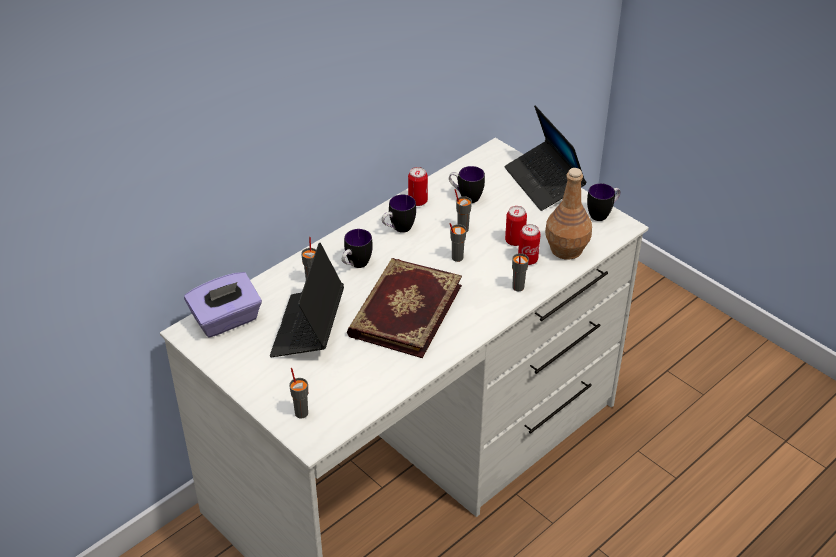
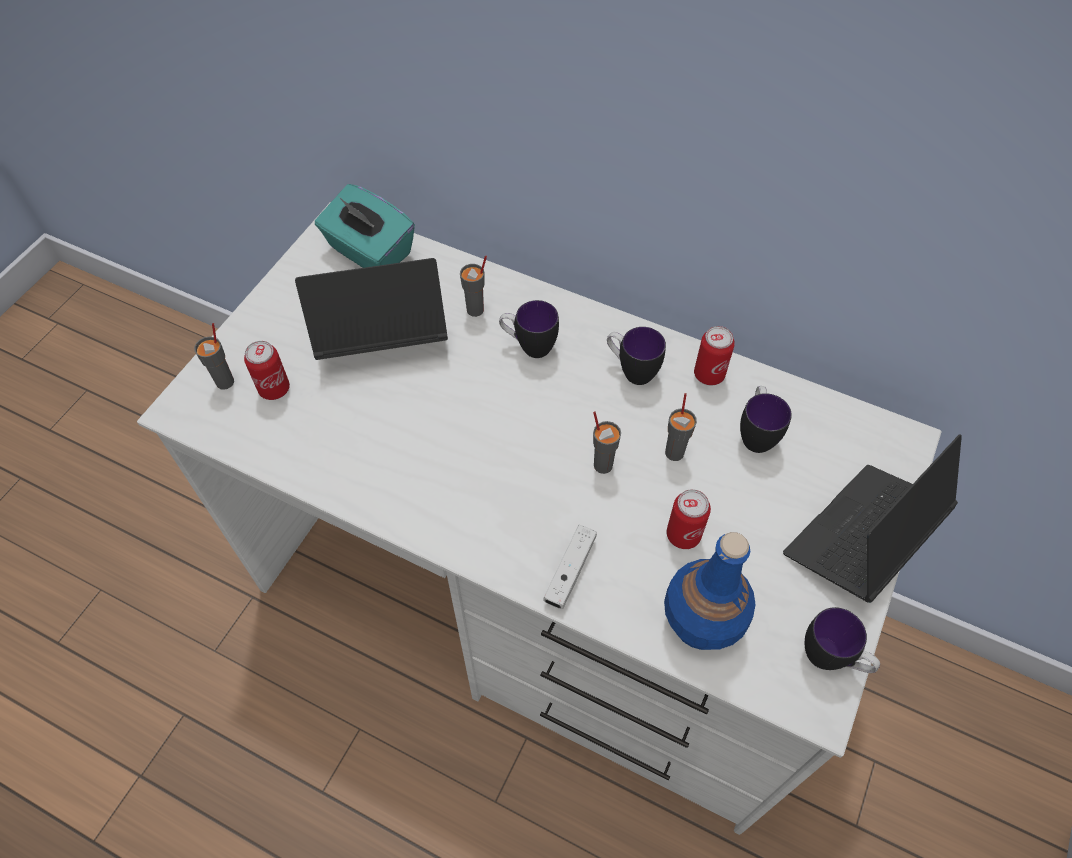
camera: 70 degrees right, 15 degrees up
purple tissue box [184,272,262,338] -> turquoise tissue box [315,184,415,268]
book [347,258,462,358] -> none
grey cup [512,253,529,291] -> white game controller [543,525,597,609]
can [518,224,541,265] -> can moved to [244,341,290,400]
brown bottle [545,168,592,260] -> blue bottle [664,532,756,650]

